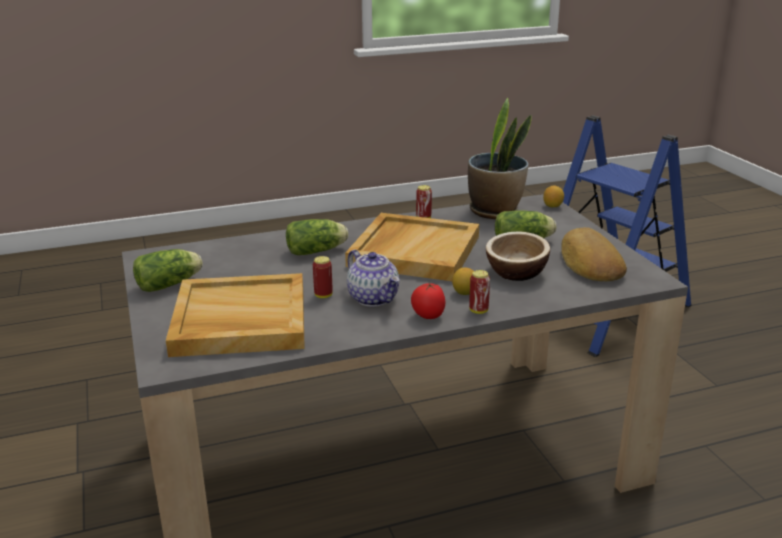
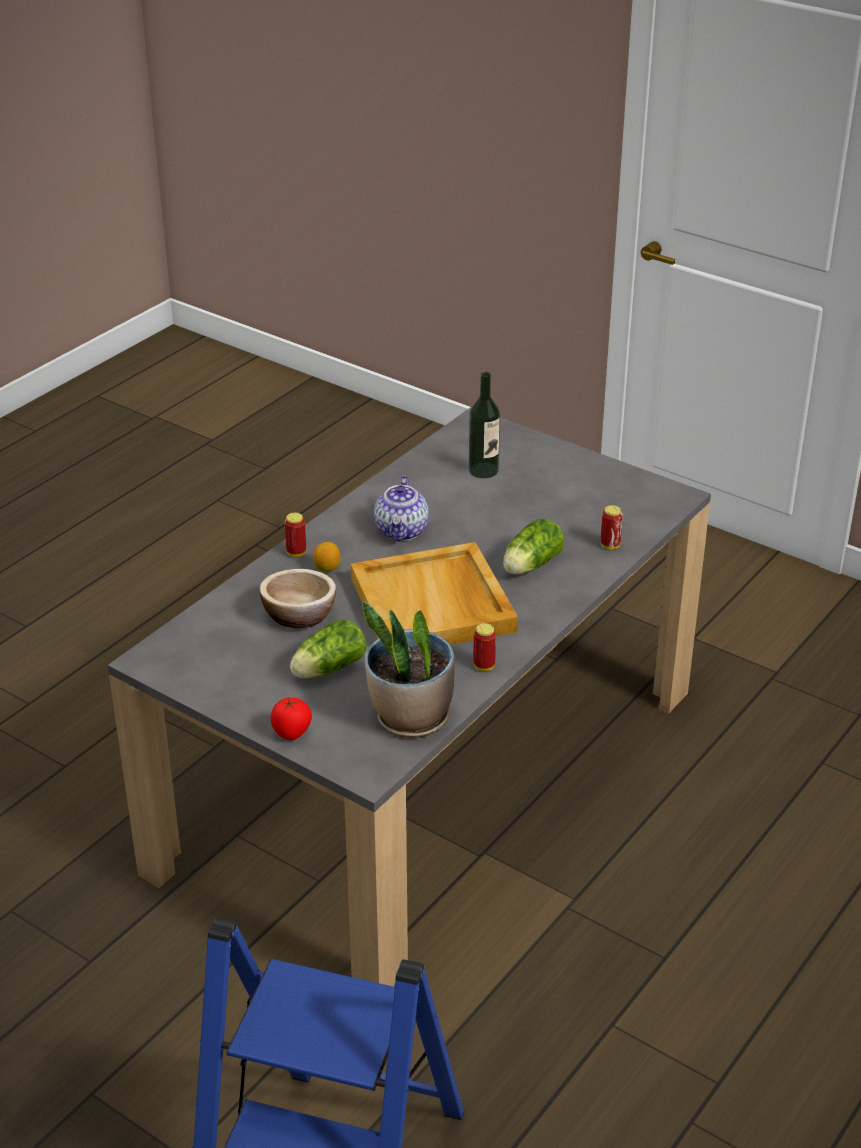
camera: 145 degrees right, 10 degrees up
lettuce [133,249,203,292] -> none
beige tray [166,273,305,357] -> bottle [469,372,500,478]
can [313,256,333,298] -> can moved to [601,505,623,549]
teapot [347,250,400,307] -> teapot turned 105 degrees counterclockwise [374,476,429,541]
tomato [411,283,445,319] -> tomato moved to [271,697,312,740]
lemon [543,186,564,207] -> none
bread [561,227,627,281] -> none

